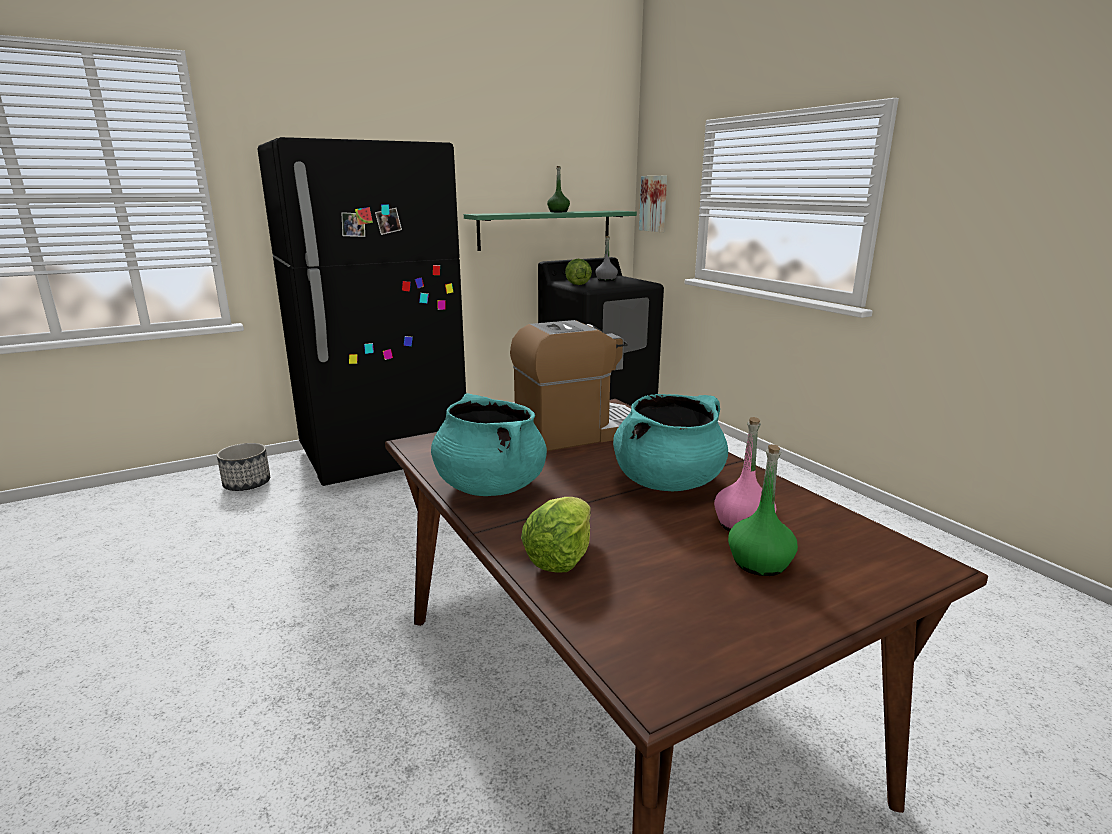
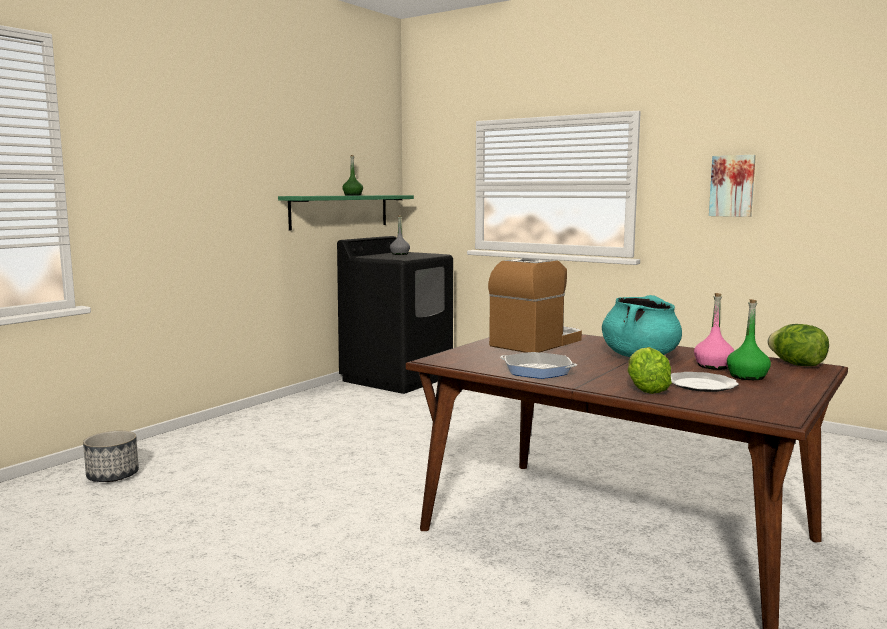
camera: 25 degrees left, 10 degrees down
black fridge [258,137,466,486] -> none
turquoise cooking pot [431,393,547,496] -> frying pan [500,352,577,379]
lettuce [565,259,592,285] -> lettuce moved to [768,324,829,366]
picture [639,176,667,232] -> picture moved to [709,155,756,217]
none -> plate [671,372,739,392]

